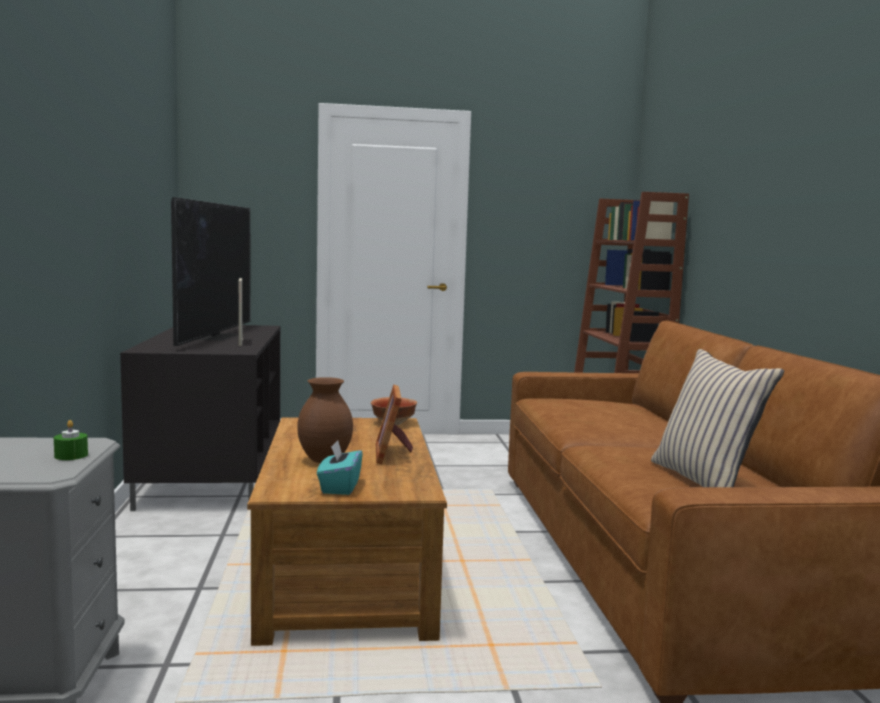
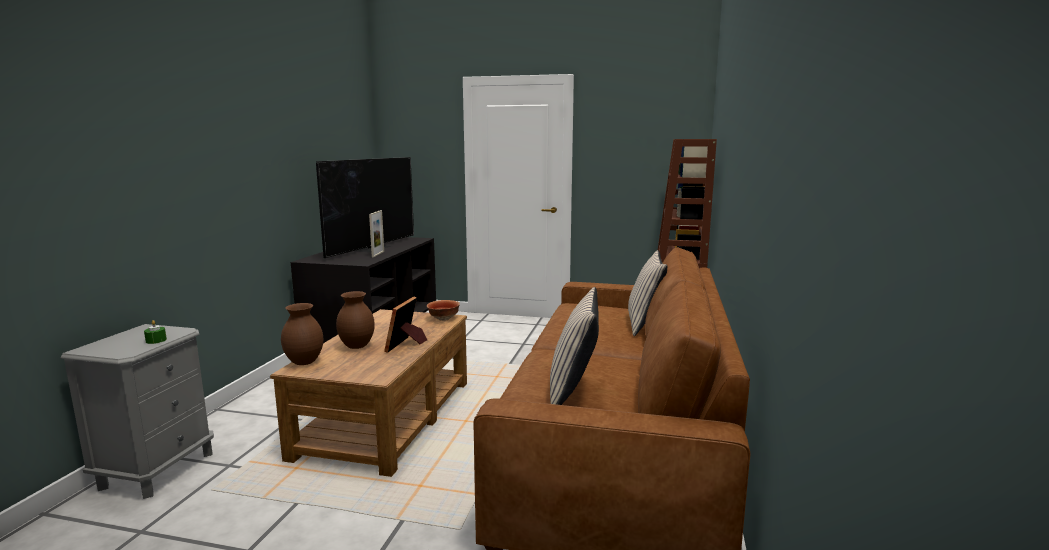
camera: 20 degrees right, 5 degrees up
turquoise tissue box [317,440,363,495] -> none
none -> brown vase [281,303,323,365]
none -> beige pillow [628,250,667,336]

